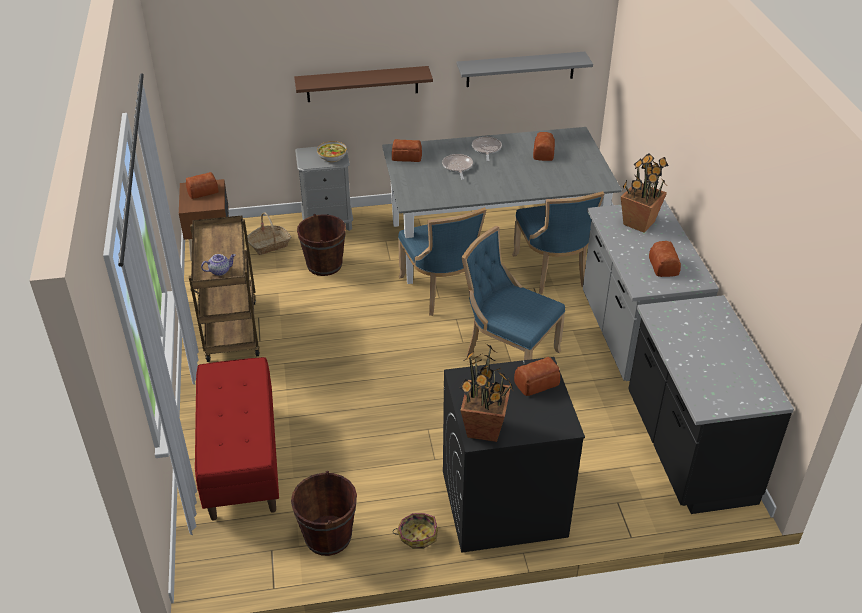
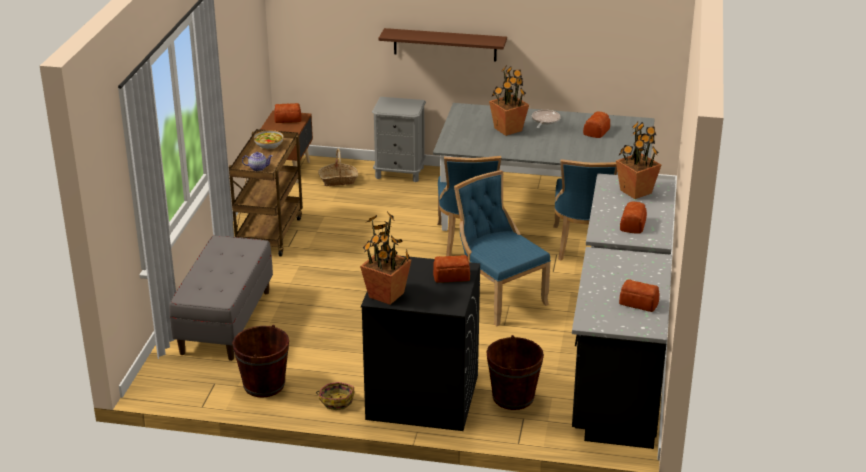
camera: 20 degrees right, 10 degrees down
red bench [195,357,279,521] -> grey bench [169,235,273,361]
brown bucket [297,214,346,276] -> brown bucket moved to [486,335,544,410]
bowl [317,141,347,162] -> bowl moved to [254,130,284,150]
bread [392,139,422,162] -> bread moved to [619,279,660,312]
frying pan [442,154,473,180] -> potted plant [489,65,529,136]
grey shelf [457,52,593,87] -> none

